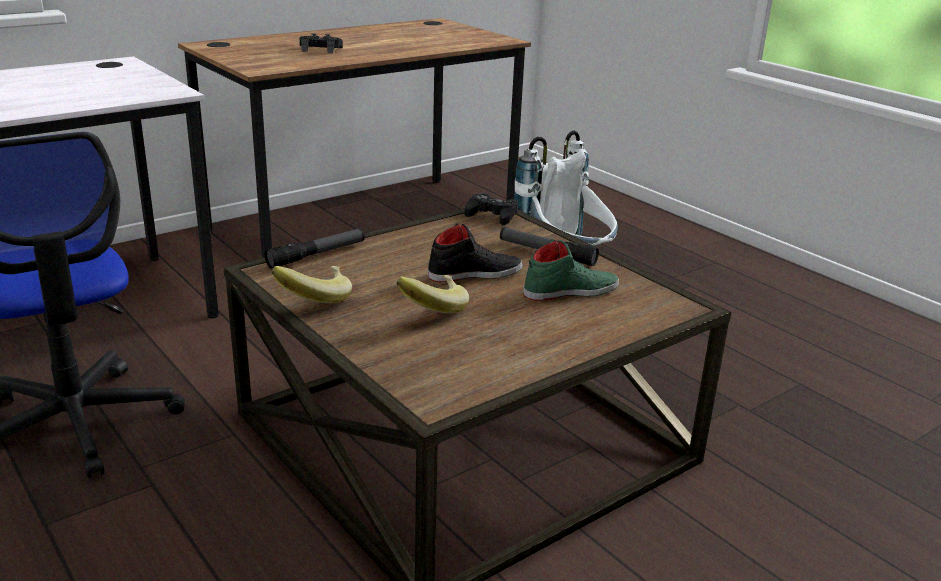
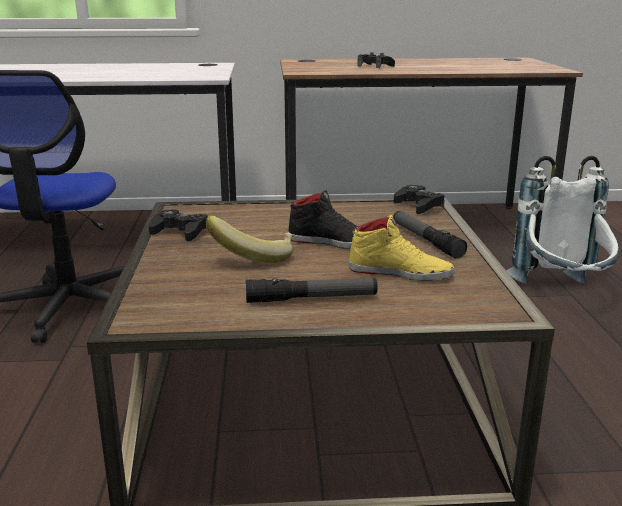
camera: 35 degrees right, 5 degrees down
flashlight [265,228,365,269] -> flashlight moved to [246,278,377,303]
banana [272,266,352,303] -> black game controller [149,209,207,241]
green shoe [523,240,619,301] -> yellow shoe [348,215,454,281]

